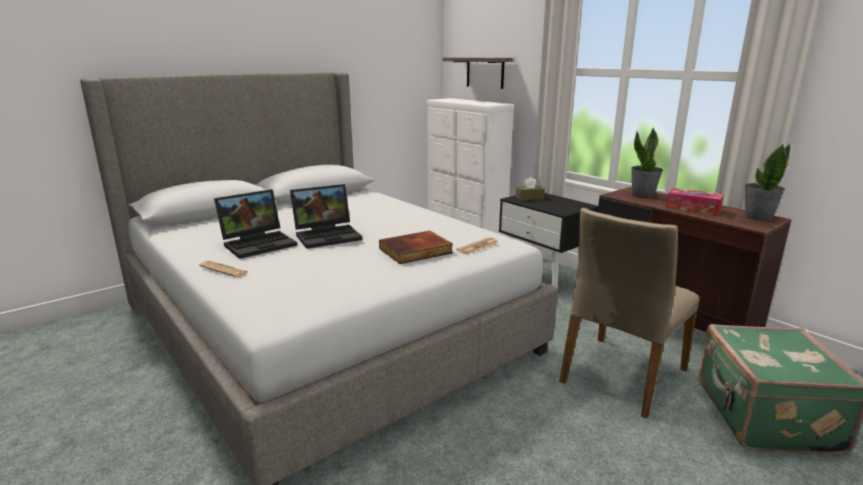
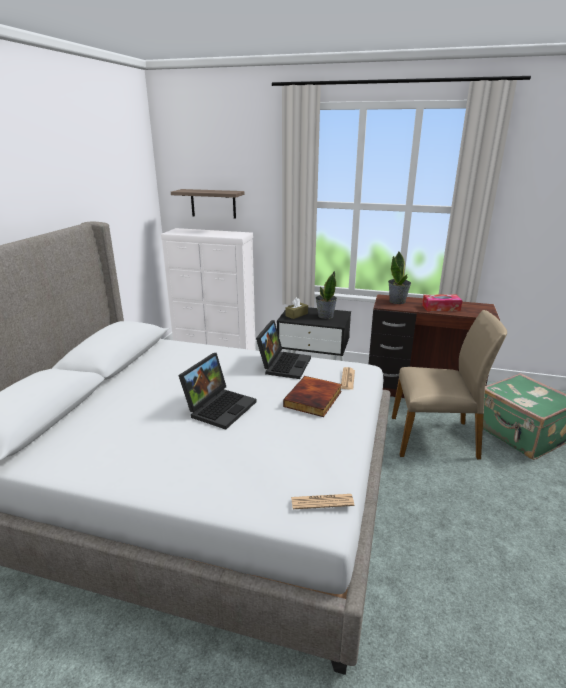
camera: 35 degrees left, 5 degrees up
newspaper [199,260,248,277] -> newspaper moved to [291,494,354,509]
laptop [214,189,297,259] -> laptop moved to [256,320,311,379]
beige chair [559,208,699,419] -> beige chair turned 90 degrees counterclockwise [392,310,507,460]
potted plant [745,144,790,221] -> potted plant moved to [316,271,337,319]

